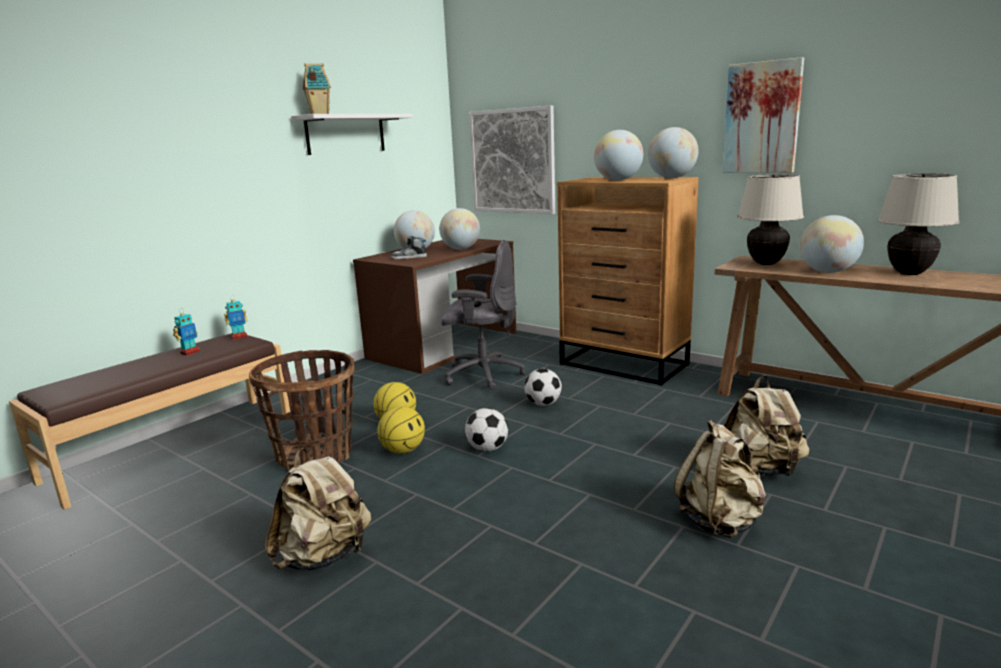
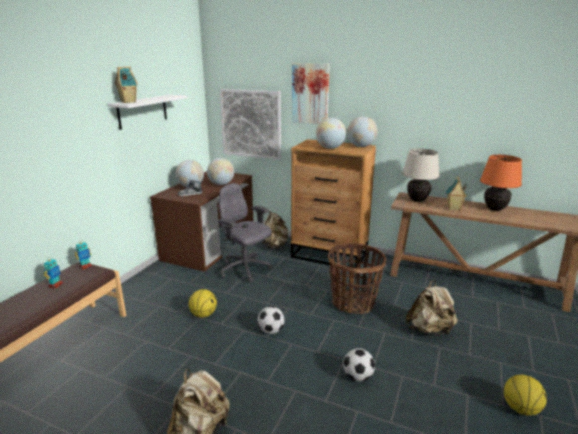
camera: 15 degrees left, 5 degrees up
basket [249,350,354,469] -> basket moved to [328,243,386,314]
basketball [377,406,425,454] -> basketball moved to [504,375,547,416]
grey office chair [441,240,526,390] -> grey office chair turned 135 degrees counterclockwise [218,183,272,283]
football [524,369,562,406] -> football moved to [343,348,375,382]
beige backpack [674,420,766,538] -> beige backpack moved to [262,211,288,249]
picture [722,57,804,173] -> picture moved to [292,63,330,124]
globe [800,215,864,273] -> toy house [446,177,467,211]
beige table lamp [878,174,960,275] -> orange table lamp [480,155,522,211]

